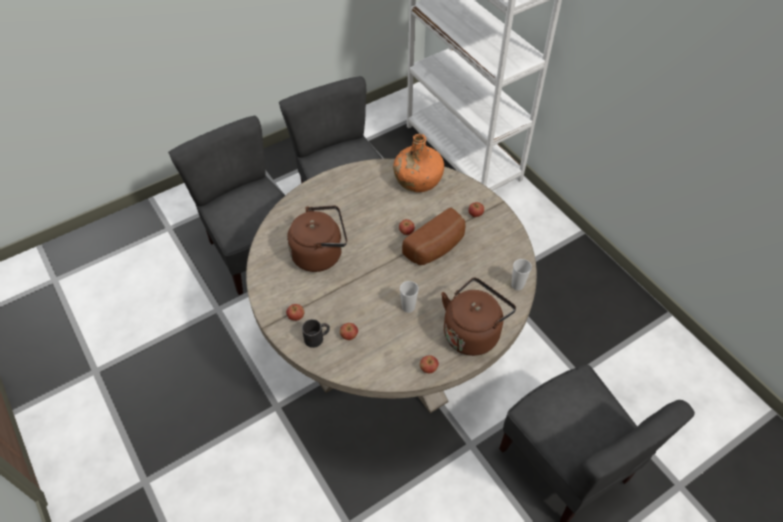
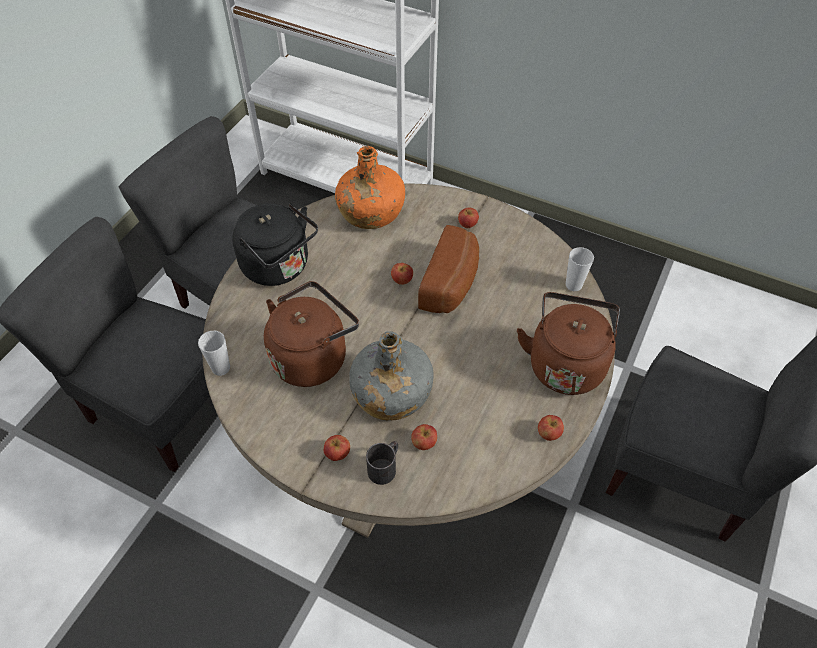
camera: 30 degrees left, 0 degrees up
cup [400,281,419,313] -> cup moved to [198,331,230,376]
none -> black kettle [232,203,318,286]
none -> grey bottle [349,331,434,421]

